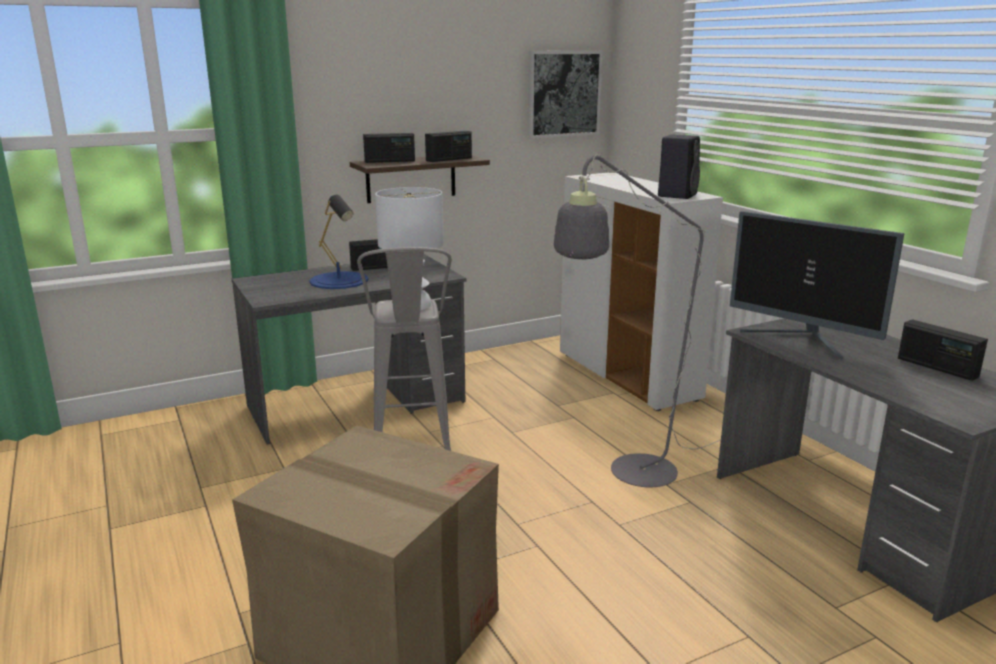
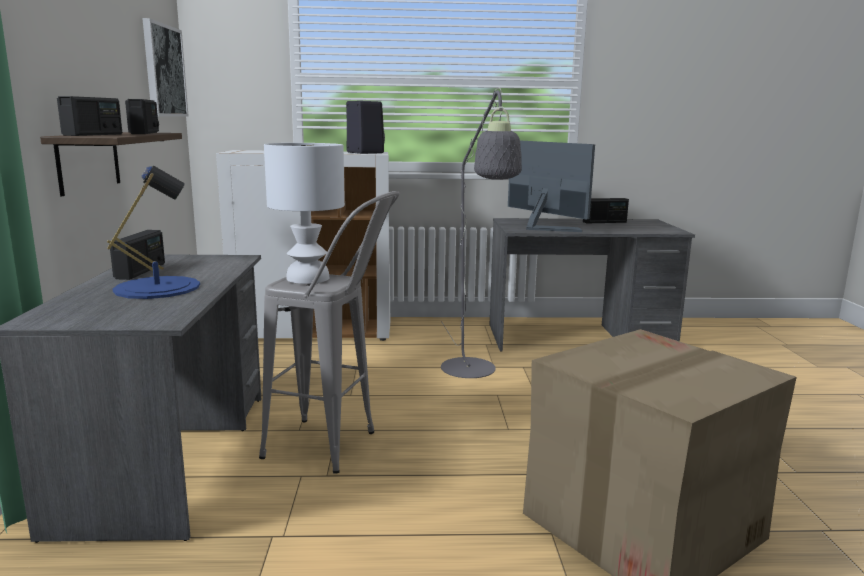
camera: 65 degrees left, 5 degrees down
monitor [730,211,904,360] -> monitor turned 105 degrees counterclockwise [508,140,595,232]

